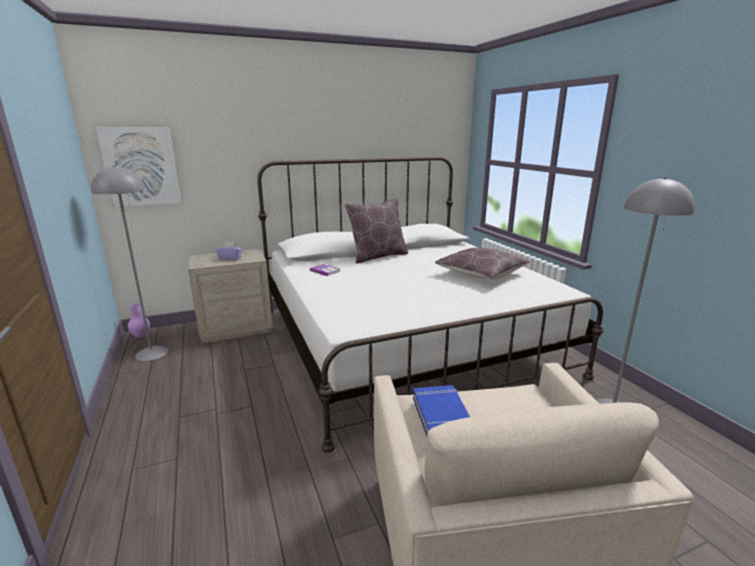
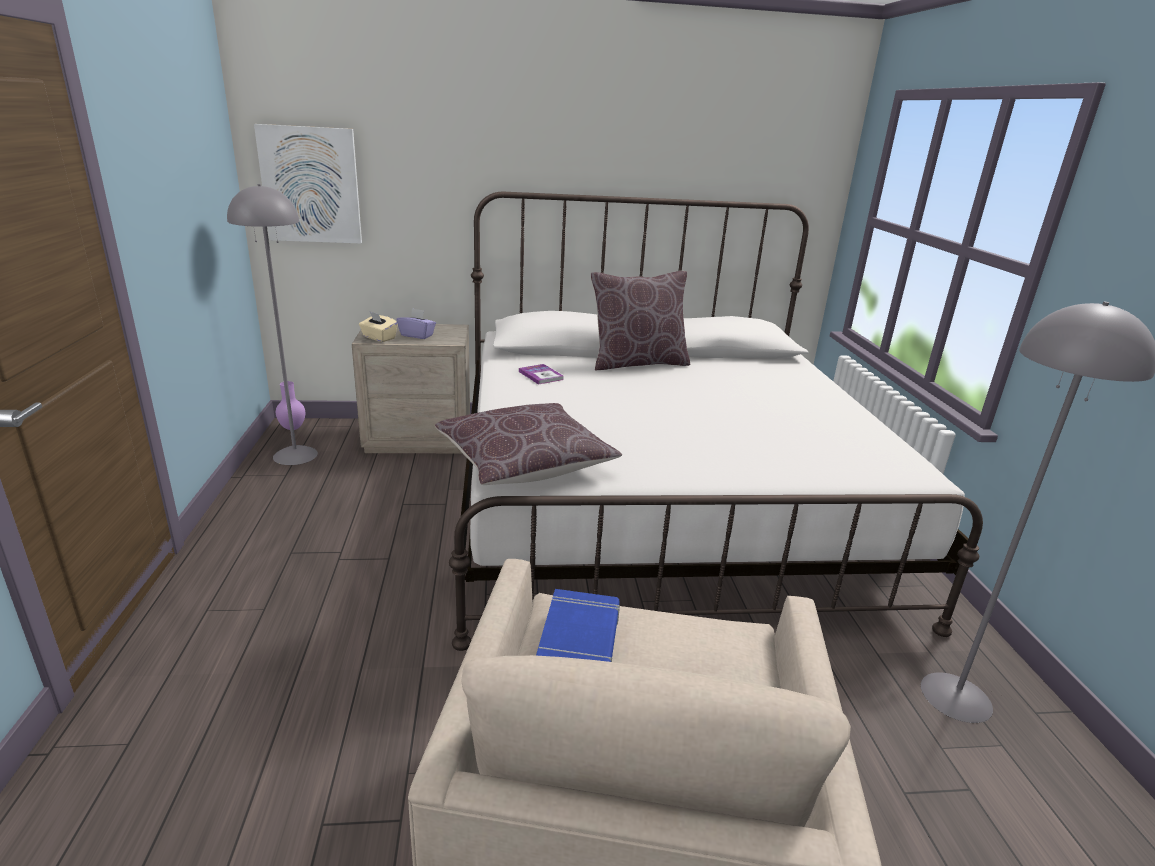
camera: 15 degrees right, 5 degrees up
brown pillow [435,248,530,279] -> brown pillow moved to [435,403,622,485]
none -> beige tissue box [359,312,398,342]

